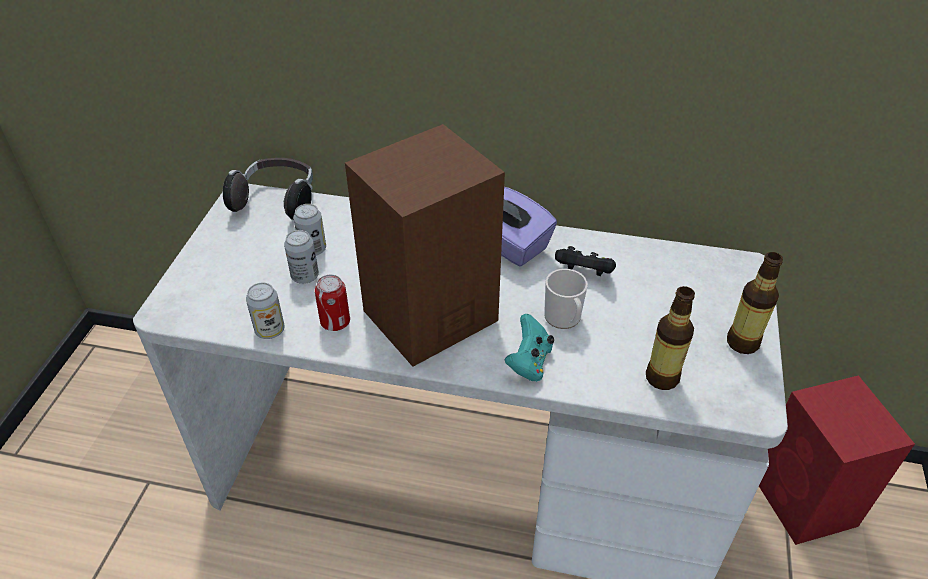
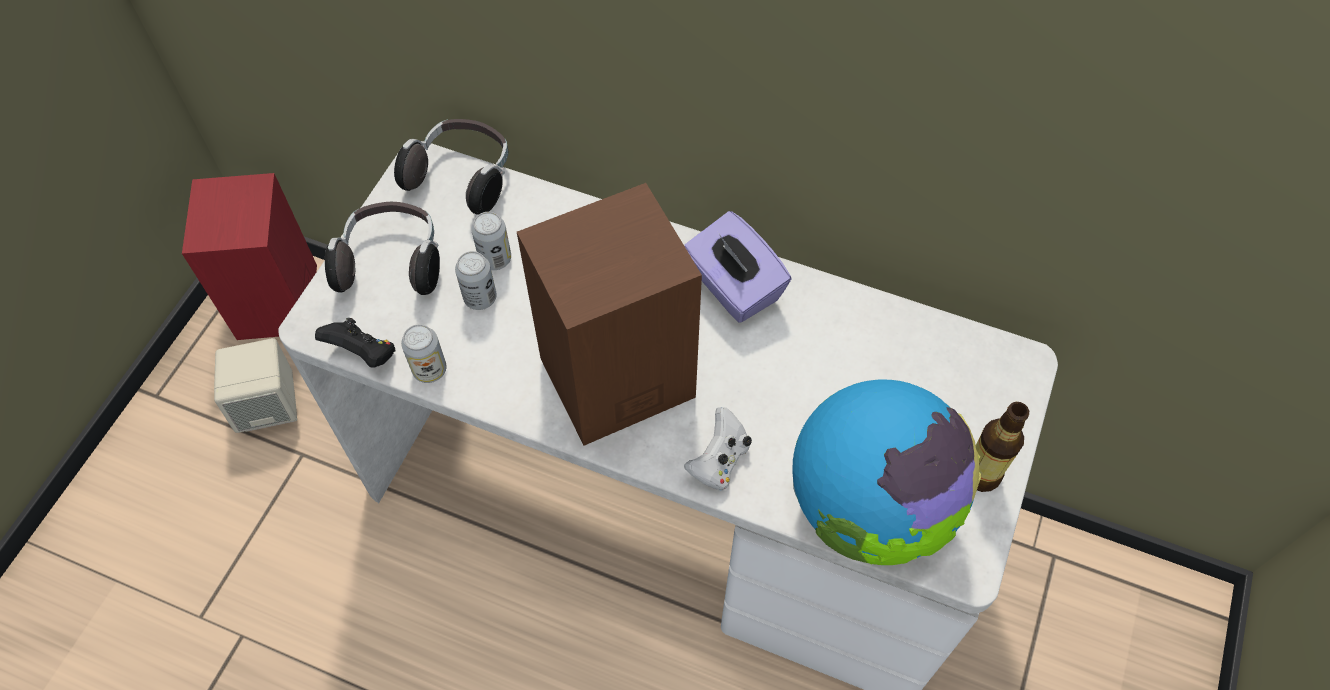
camera: 10 degrees right, 15 degrees up
can [315,275,350,331] -> none
turquoise game controller [504,314,554,382] -> white game controller [684,407,752,491]
mug [544,269,588,329] -> none
black game controller [555,246,616,276] -> black game controller moved to [315,318,395,368]
bottle [646,286,695,390] -> globe [792,380,981,565]
red speaker [759,375,915,545] -> red speaker moved to [182,173,317,340]
none -> beige speaker [214,338,297,433]
none -> headphones [325,202,440,295]

